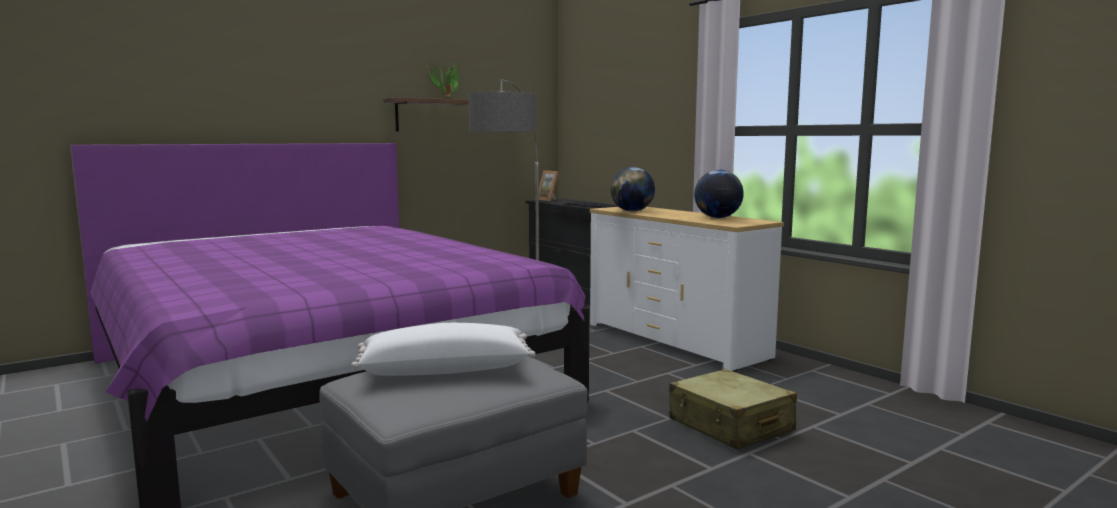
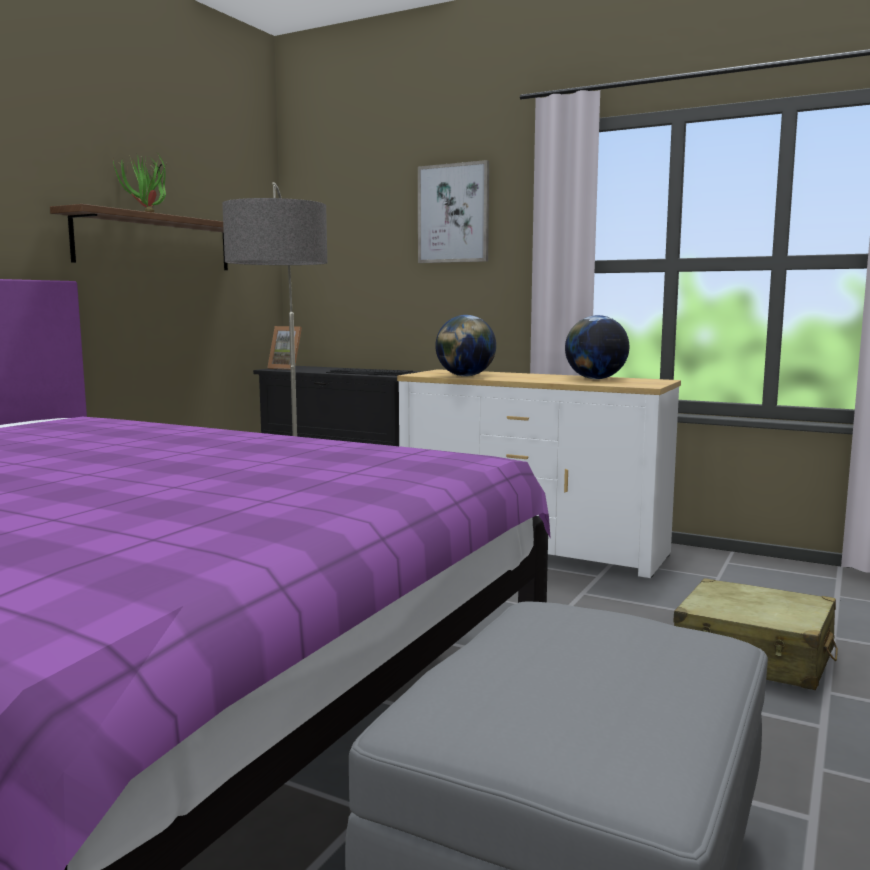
camera: 25 degrees left, 0 degrees up
white pillow [351,323,536,376] -> none
none -> picture [418,160,489,263]

